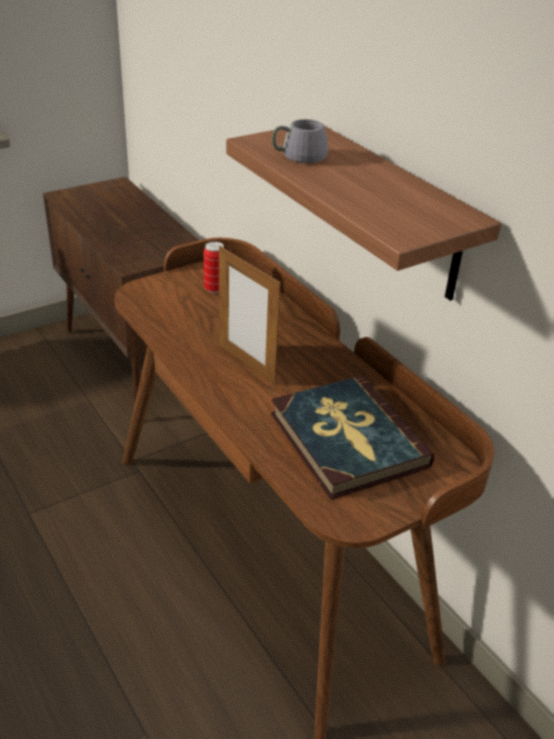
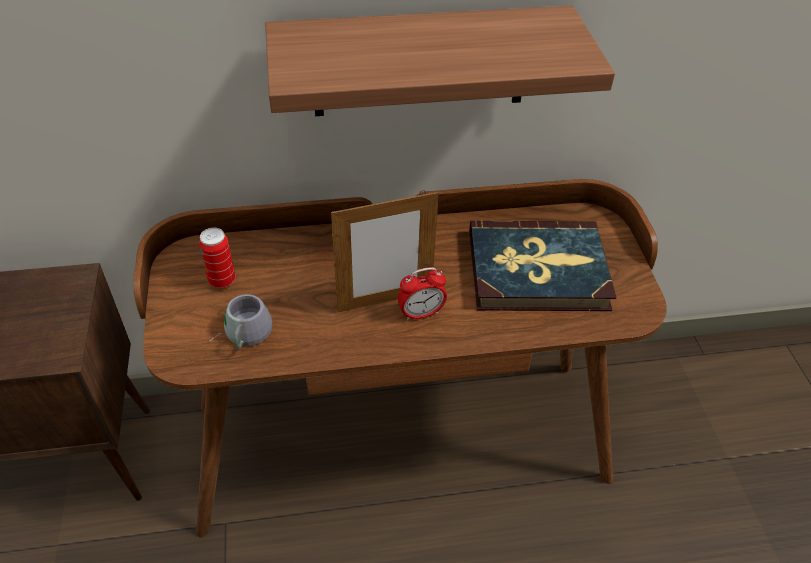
camera: 65 degrees left, 10 degrees up
grey mug [272,119,328,163] -> grey mug moved to [210,294,272,350]
none -> alarm clock [398,267,447,321]

